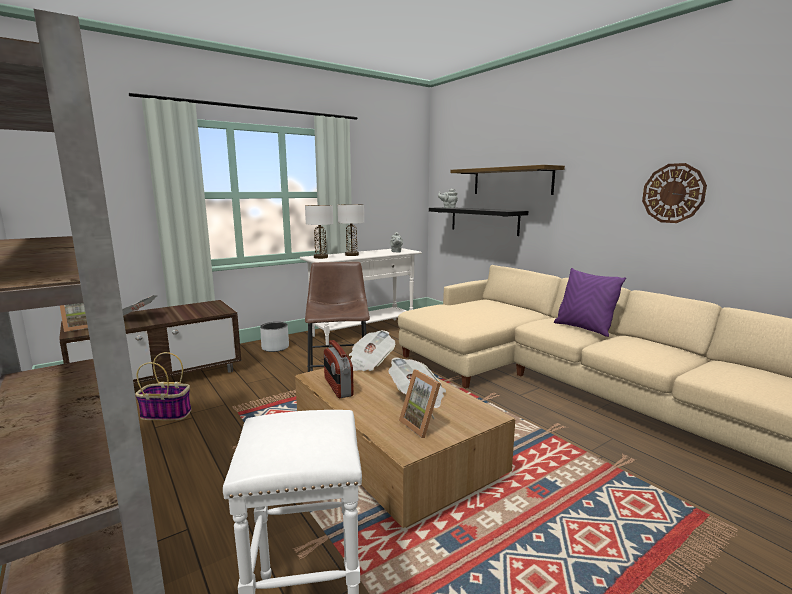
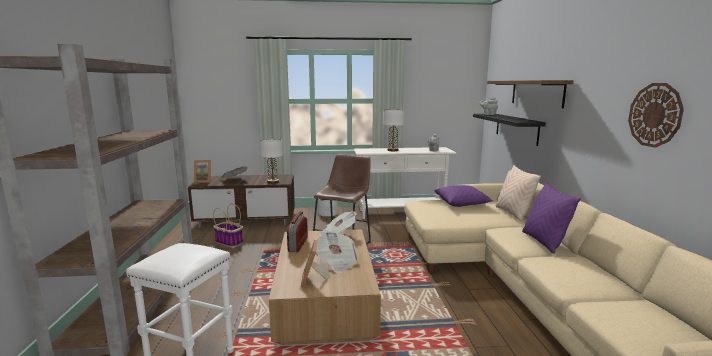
camera: 30 degrees right, 0 degrees up
table lamp [305,205,333,259] -> table lamp moved to [259,139,283,184]
none -> purple pillow [435,185,493,207]
none -> beige pillow [496,165,541,221]

